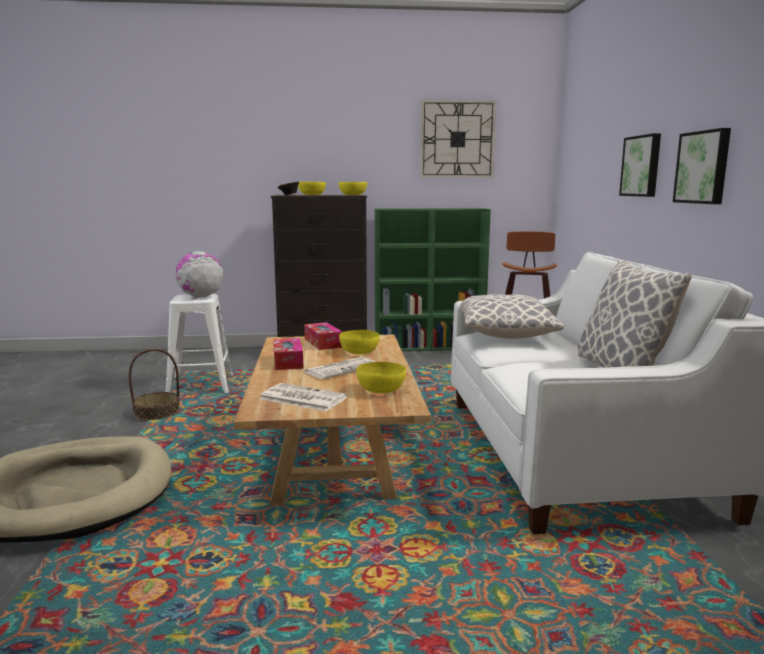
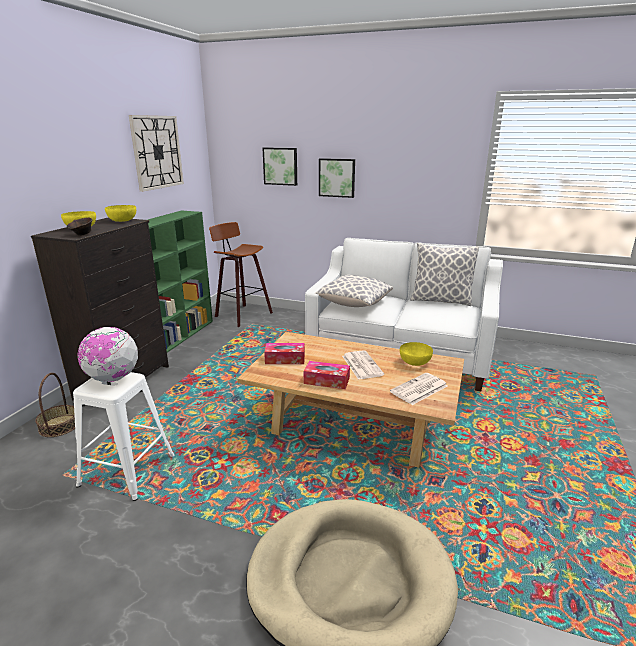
camera: 65 degrees left, 10 degrees up
basket [129,349,179,421] -> basket moved to [35,373,75,437]
yellow bowl [339,330,380,354] -> none
picture [673,128,731,204] -> picture moved to [262,147,297,186]

